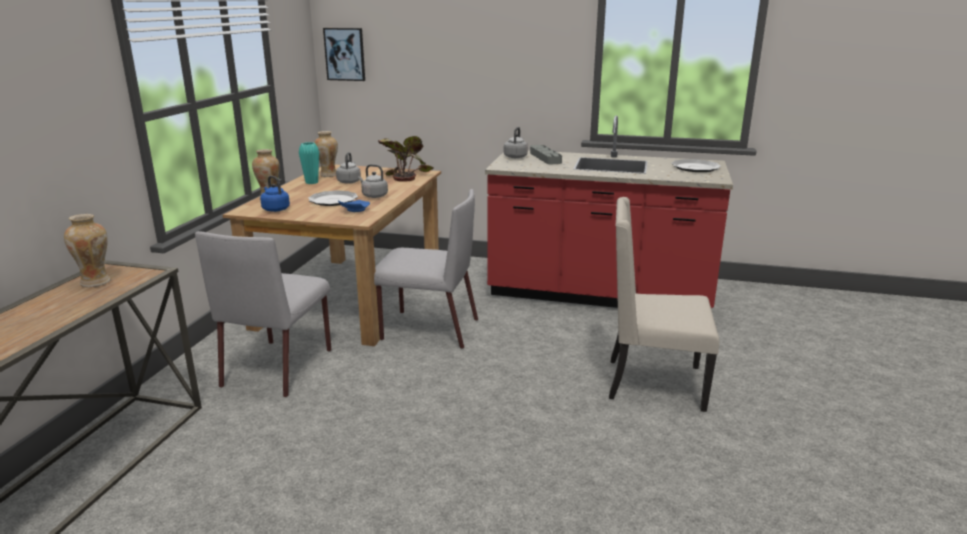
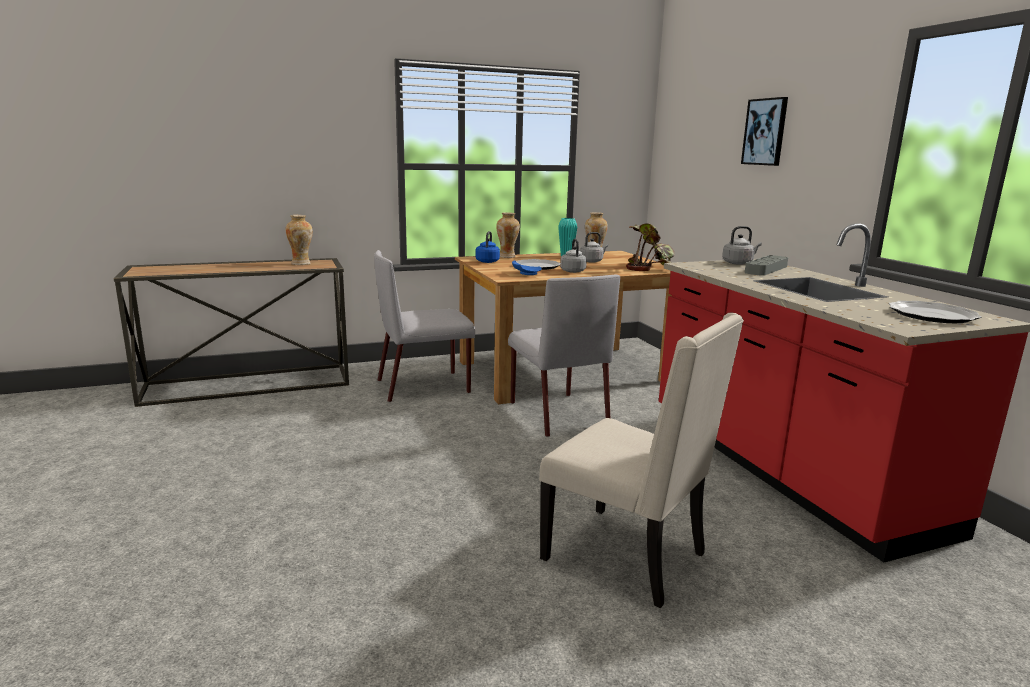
camera: 55 degrees right, 5 degrees down
picture [323,28,365,81] -> picture moved to [741,97,788,166]
beige chair [609,197,719,412] -> beige chair turned 150 degrees clockwise [539,313,744,608]

